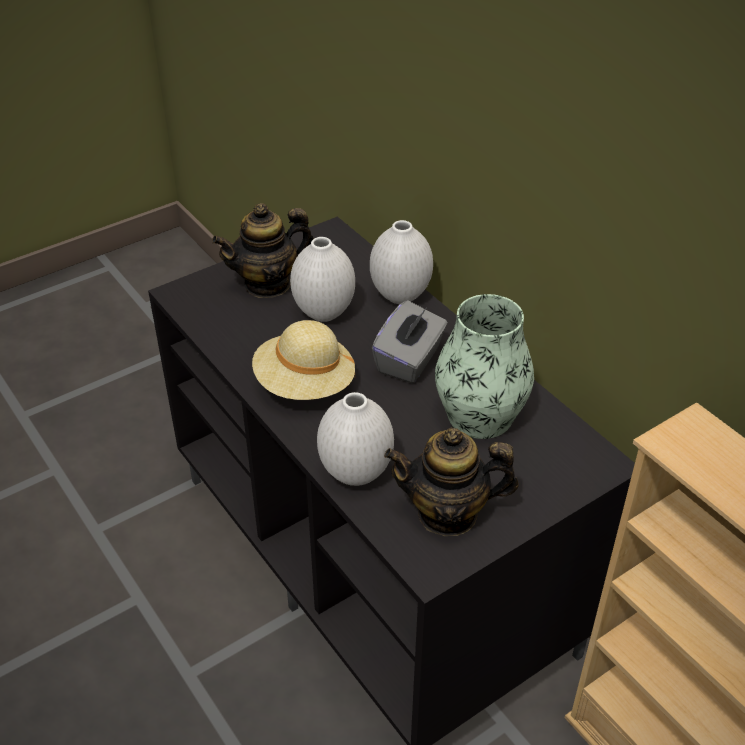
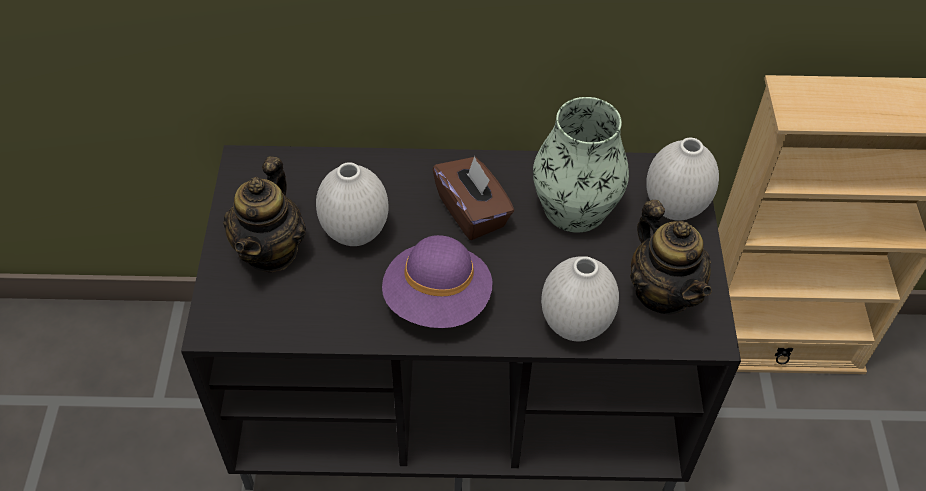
camera: 55 degrees left, 10 degrees up
beige hat [252,320,355,400] -> purple hat [382,235,492,328]
white vase [370,220,433,304] -> white vase moved to [646,138,719,221]
grey tissue box [372,300,448,383] -> brown tissue box [433,156,514,240]
teapot [384,428,519,536] -> teapot turned 60 degrees counterclockwise [630,200,712,315]

